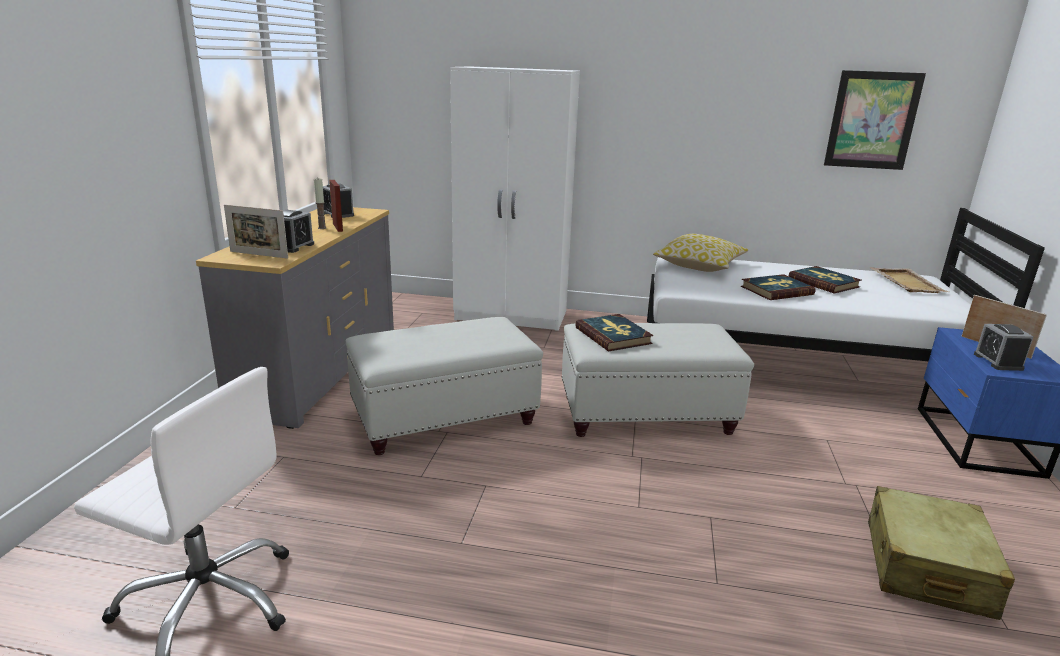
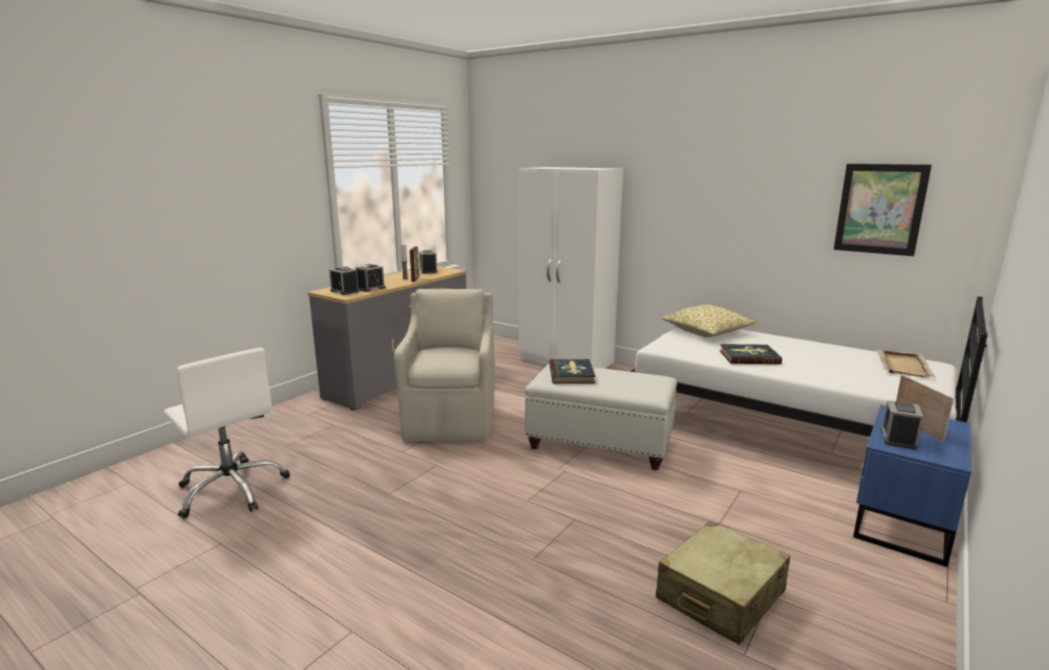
camera: 25 degrees right, 5 degrees down
picture frame [224,204,288,259] -> alarm clock [329,266,359,295]
white ottoman [346,317,543,455] -> beige armchair [394,289,495,442]
book [789,266,862,294] -> none

